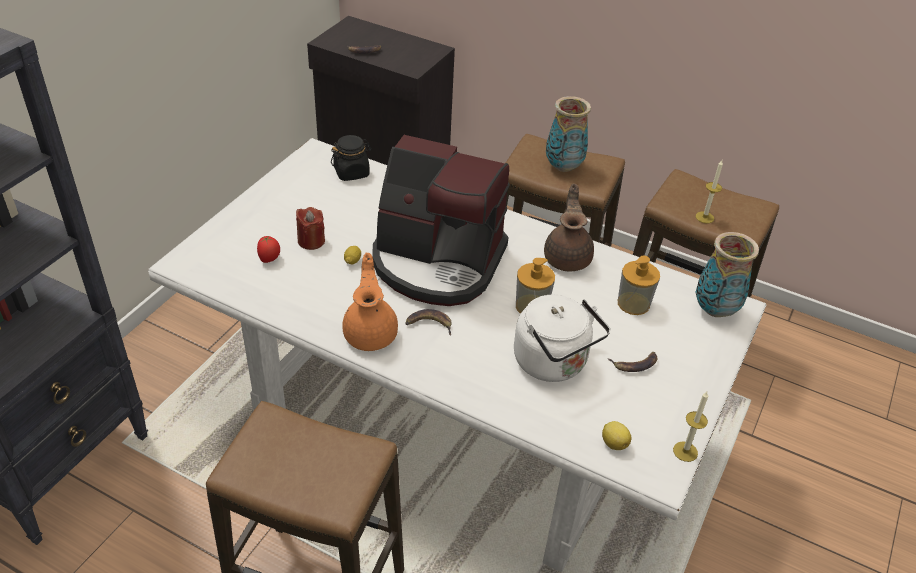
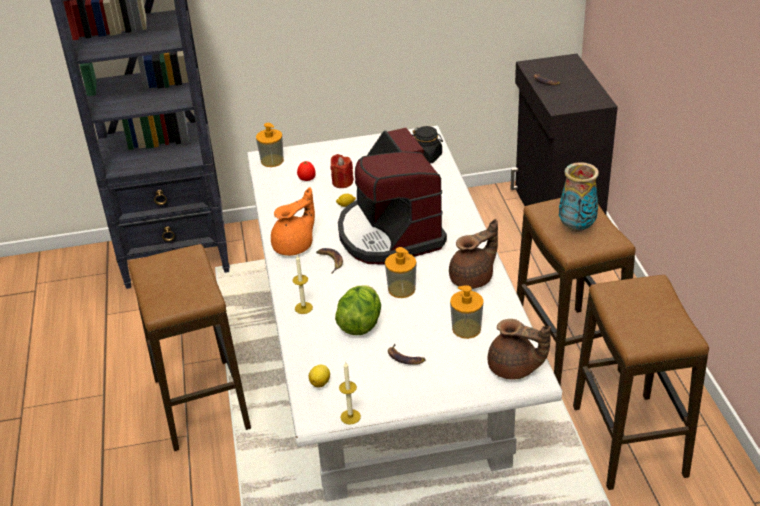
camera: 55 degrees right, 5 degrees down
white kettle [514,295,610,382] -> lettuce [335,285,381,335]
candle [696,160,723,223] -> candle moved to [293,255,313,314]
vase [696,232,759,317] -> brown teapot [488,319,551,380]
none -> soap dispenser [256,123,284,167]

